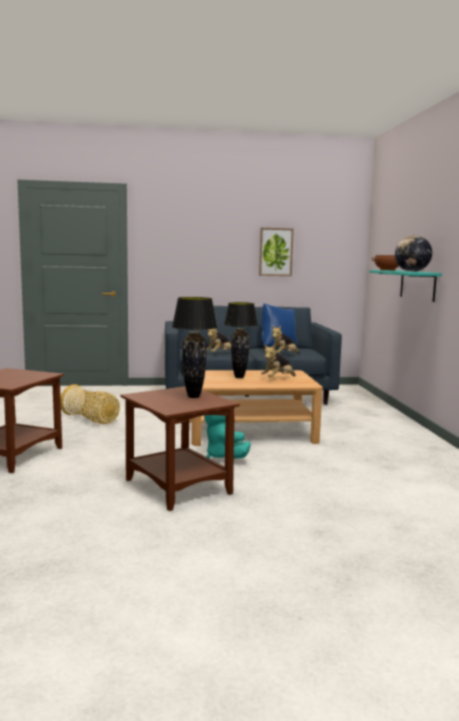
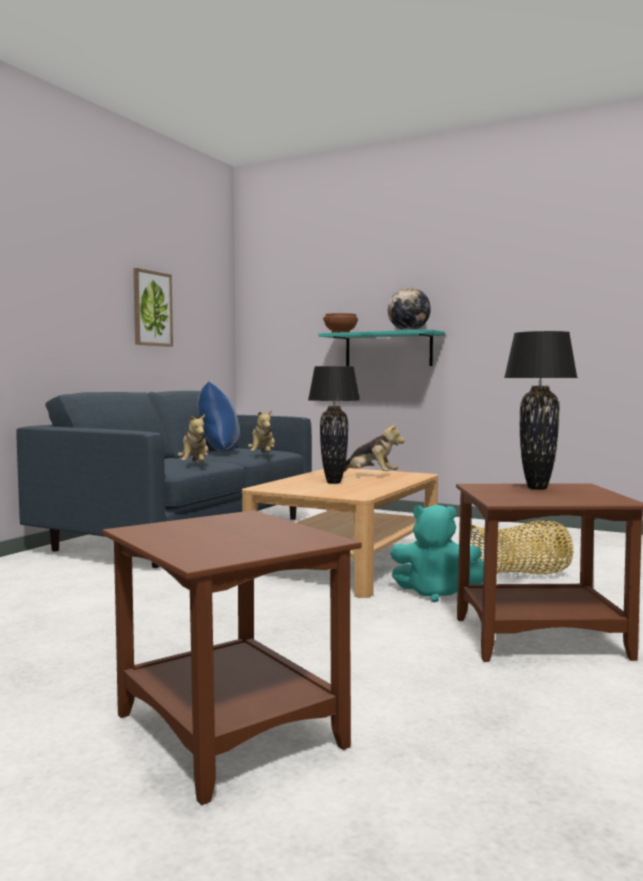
camera: 55 degrees left, 5 degrees down
basket [61,385,120,424] -> basket moved to [470,521,574,575]
plush toy [261,345,295,377] -> plush toy turned 60 degrees counterclockwise [344,423,405,472]

